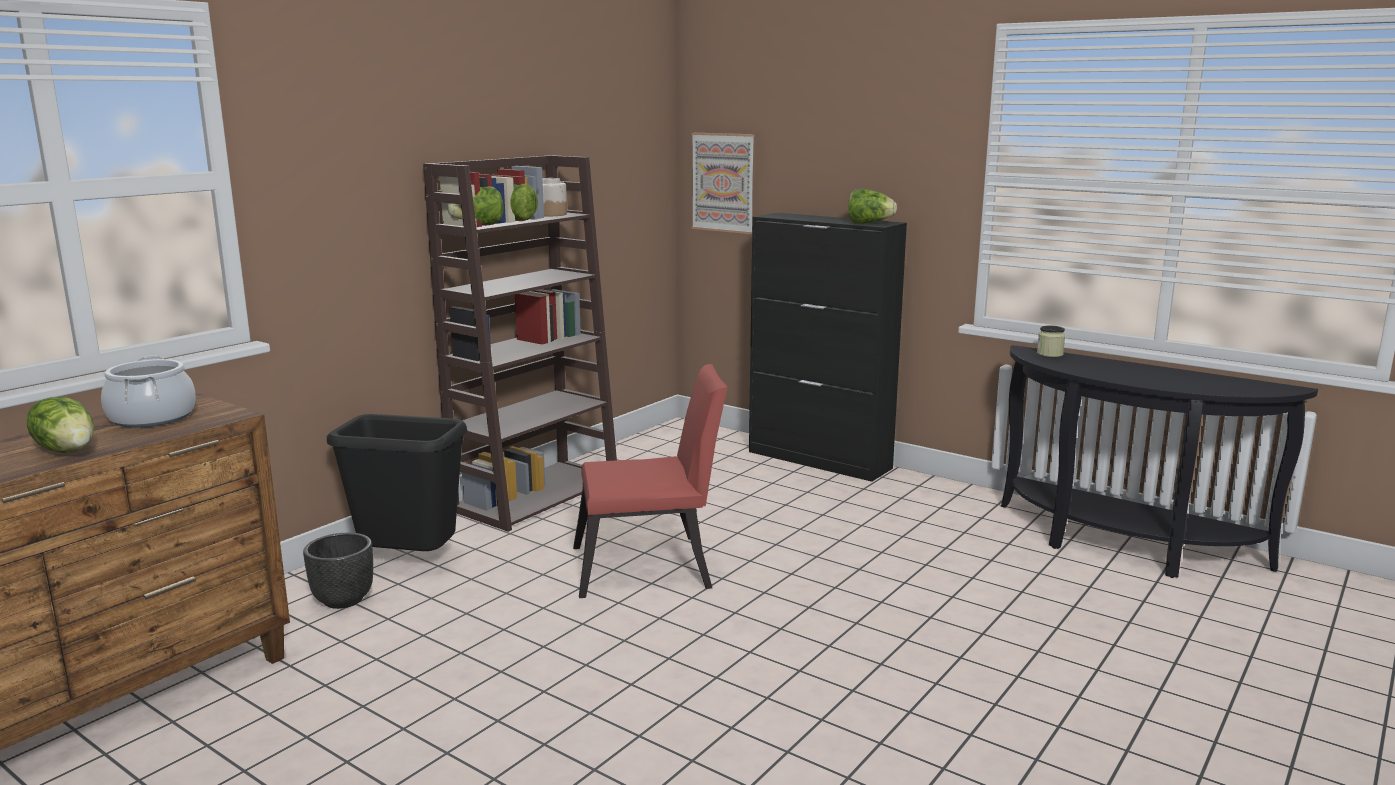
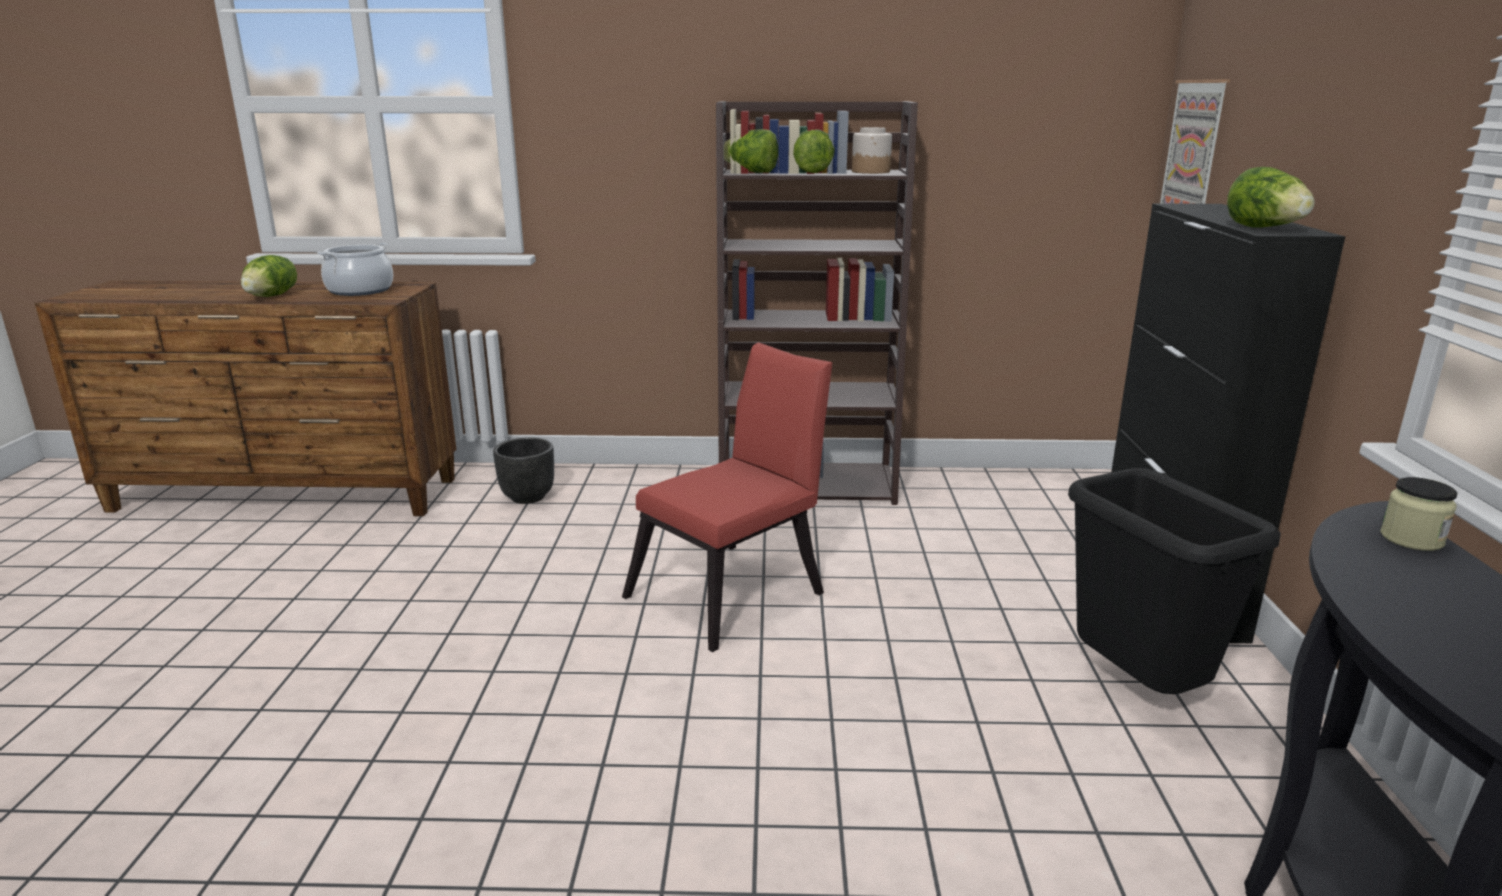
camera: 55 degrees right, 5 degrees up
black trash can [327,414,467,551] -> black trash can moved to [1068,468,1281,694]
red chair [573,364,727,598] -> red chair turned 90 degrees counterclockwise [622,343,833,652]

